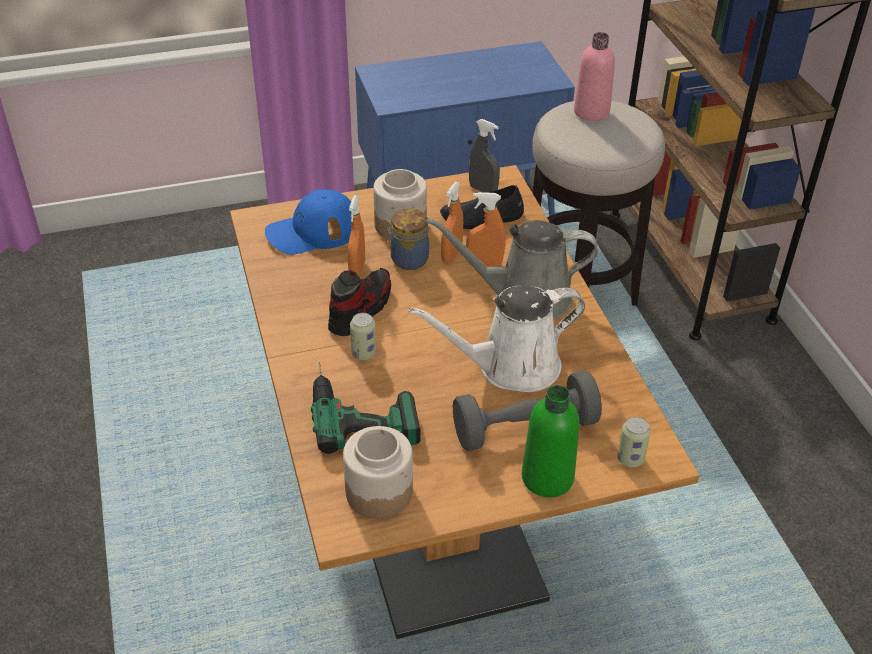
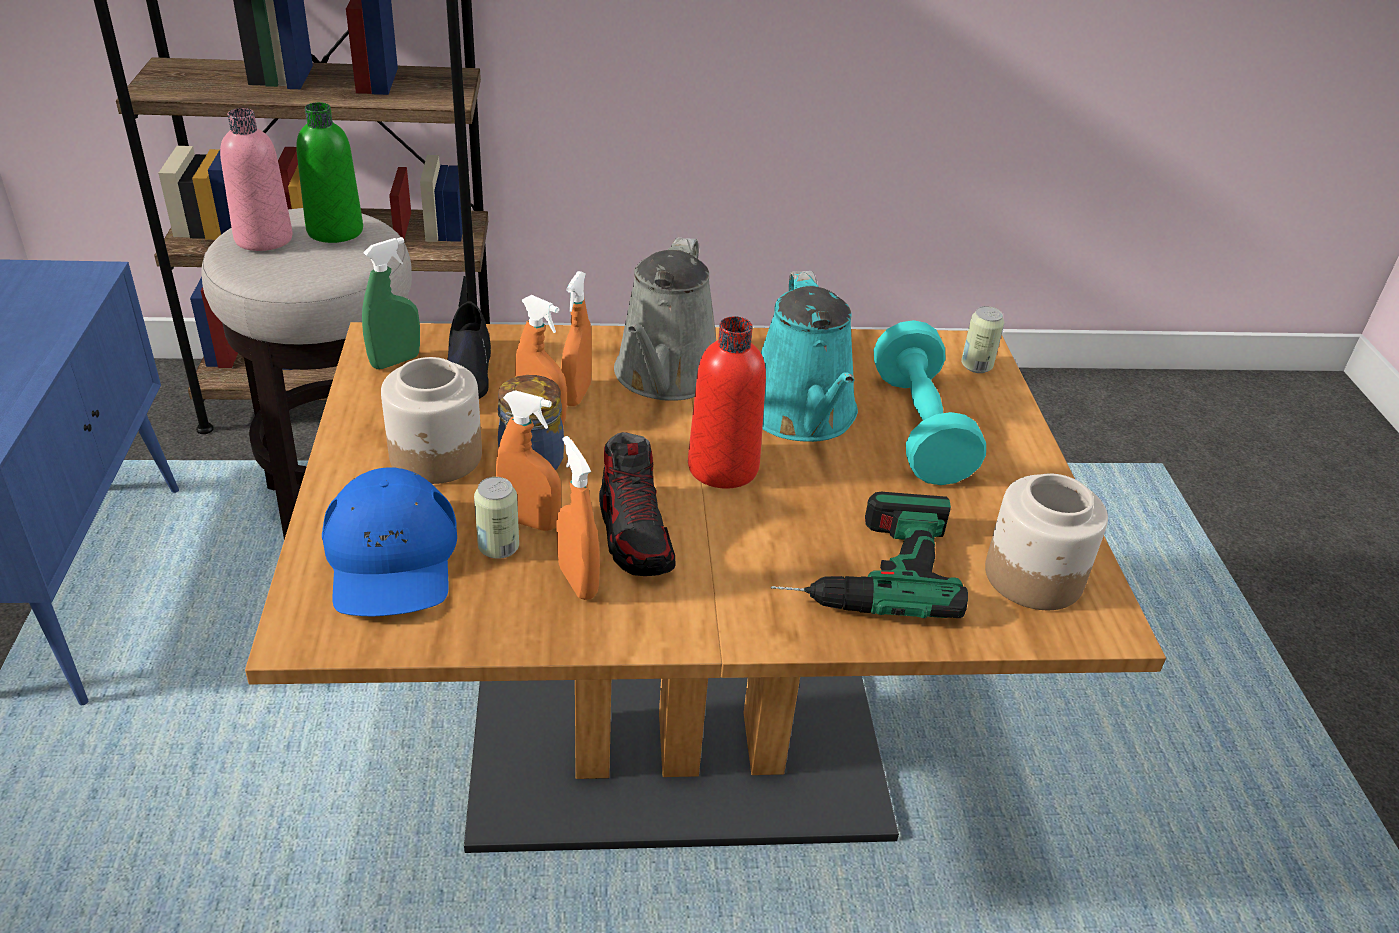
camera: 80 degrees left, 5 degrees down
shoe [328,268,391,336] -> shoe turned 150 degrees counterclockwise [599,432,675,576]
can [350,313,376,360] -> can moved to [474,477,519,559]
white watering can [408,285,585,392] -> turquoise watering can [761,271,858,442]
grey dumbbell [453,370,602,451] -> turquoise dumbbell [874,320,986,485]
grey spray bottle [469,119,500,193] -> green spray bottle [362,237,420,369]
green bottle [522,385,580,497] -> green bottle moved to [296,102,363,243]
none -> orange spray bottle [556,436,600,600]
none -> red bottle [688,316,766,488]

